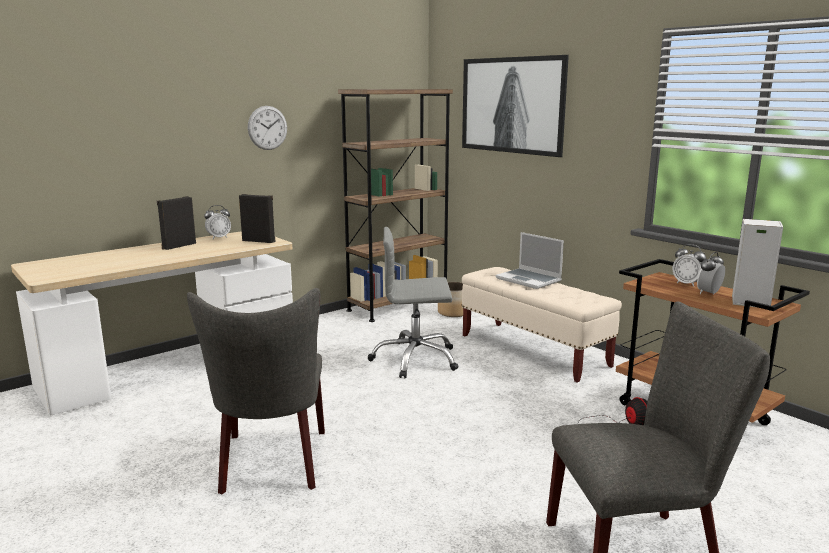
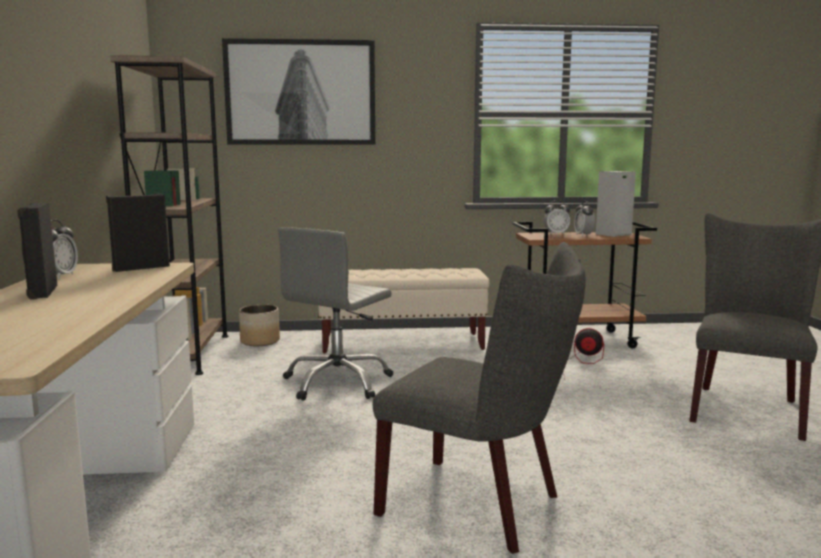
camera: 55 degrees left, 5 degrees down
wall clock [248,106,287,150] -> none
laptop [496,232,564,289] -> none

